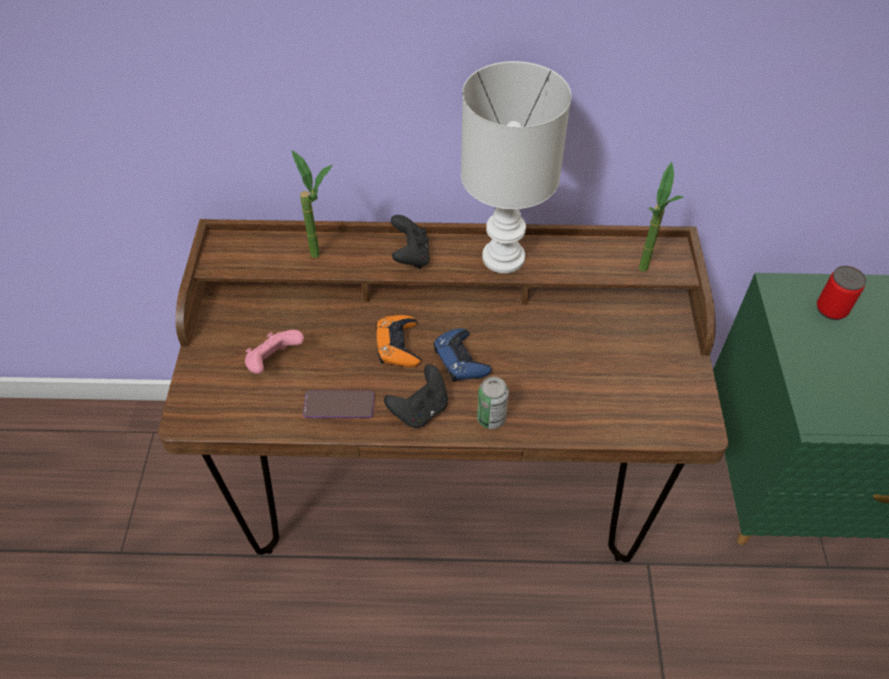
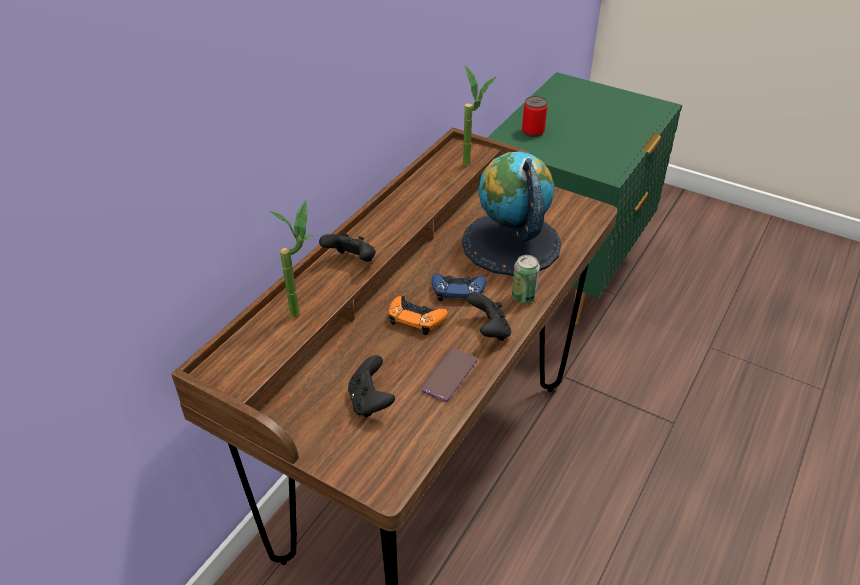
camera: 60 degrees left, 10 degrees down
pink game controller [245,330,304,374] -> black game controller [348,355,395,417]
white table lamp [461,61,572,273] -> none
none -> globe [462,151,561,276]

